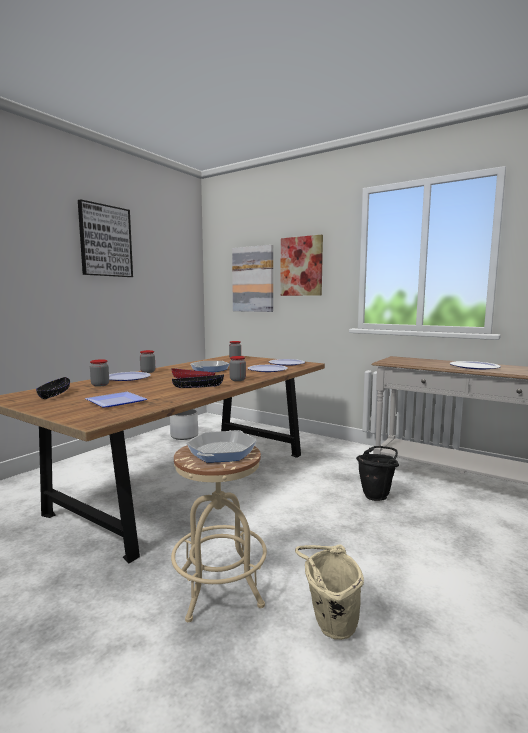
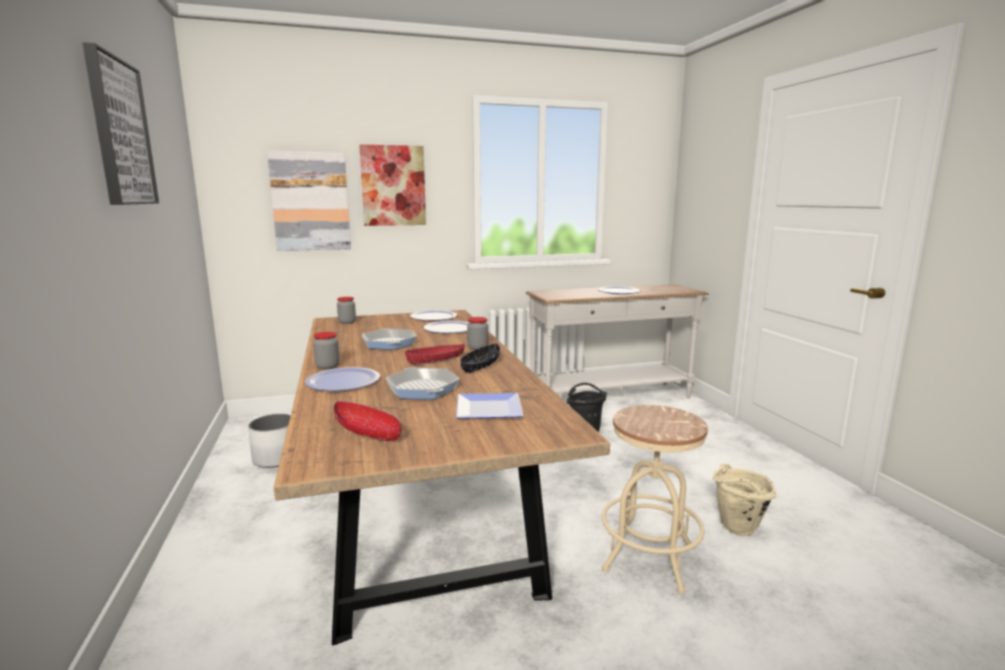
camera: 50 degrees left, 5 degrees up
black bowl [36,377,70,399] -> red bowl [334,401,401,441]
jar [90,359,109,387] -> none
frying pan [186,430,257,463] -> frying pan moved to [386,367,459,399]

